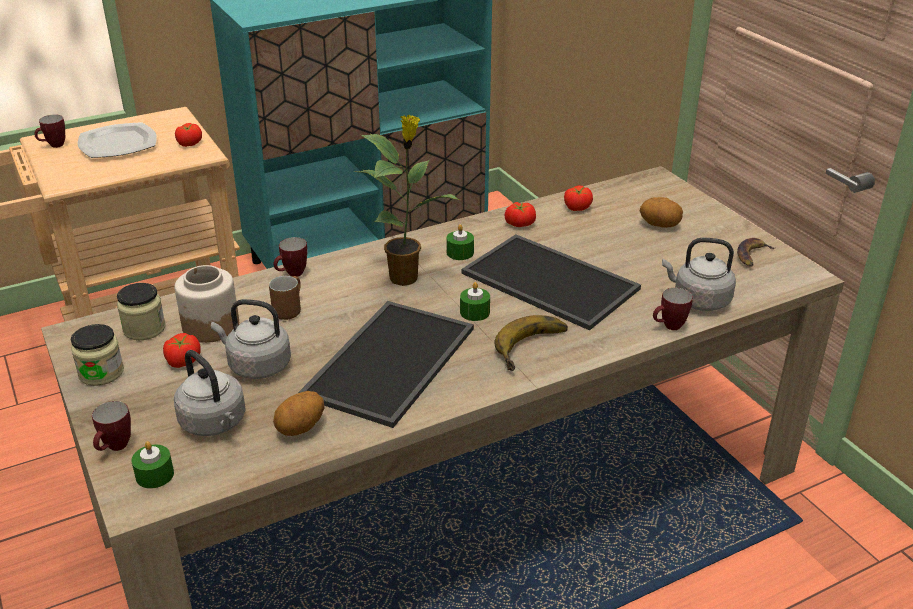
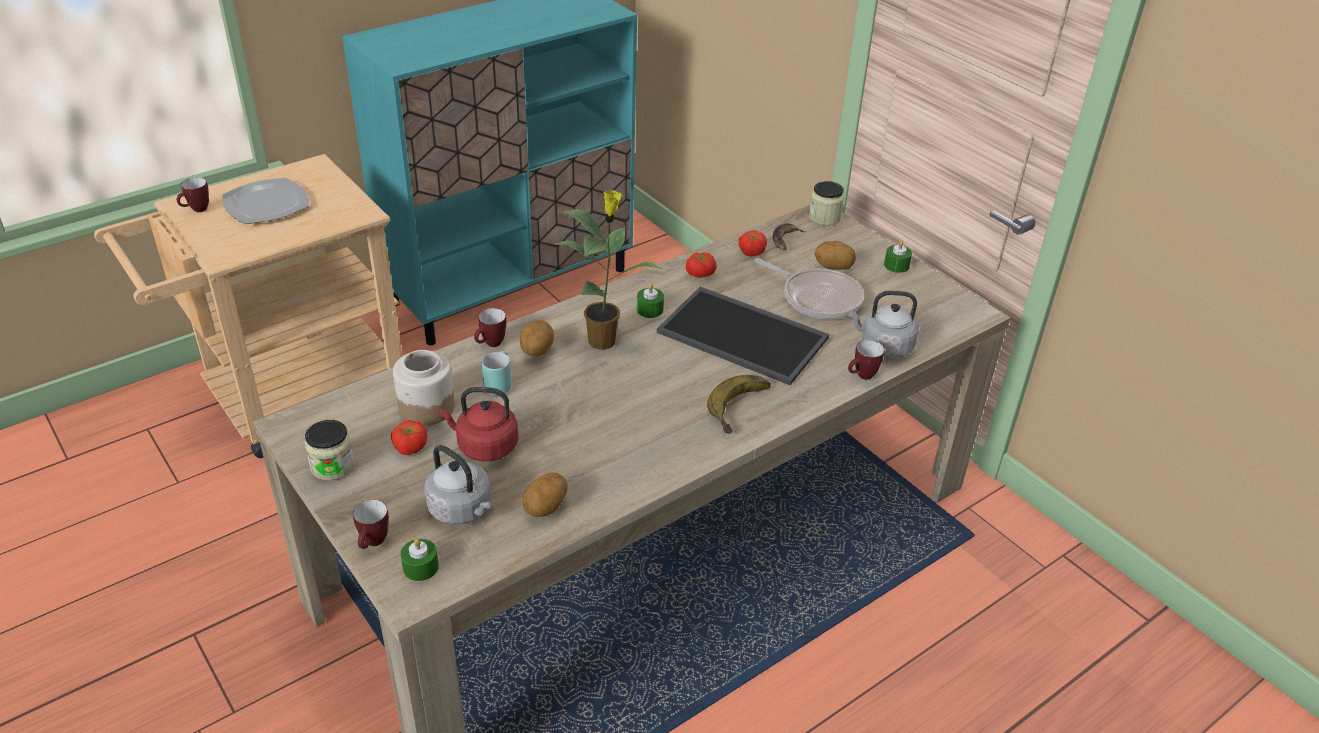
camera: 10 degrees left, 5 degrees up
jar [117,283,166,340] -> jar moved to [809,181,844,226]
tomato [175,123,202,147] -> none
grey kettle [211,299,291,379] -> red kettle [439,387,518,461]
brown mug [269,276,301,320] -> turquoise mug [482,351,512,395]
tray [298,301,474,428] -> none
green candle [460,282,490,321] -> green candle moved to [884,240,912,273]
banana [737,238,775,267] -> banana moved to [773,223,806,250]
none -> potato [520,320,554,357]
none -> frying pan [754,258,864,319]

